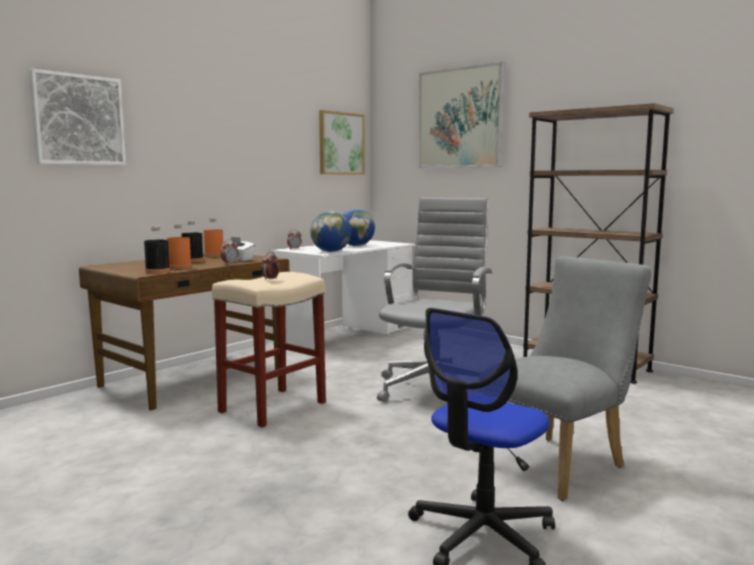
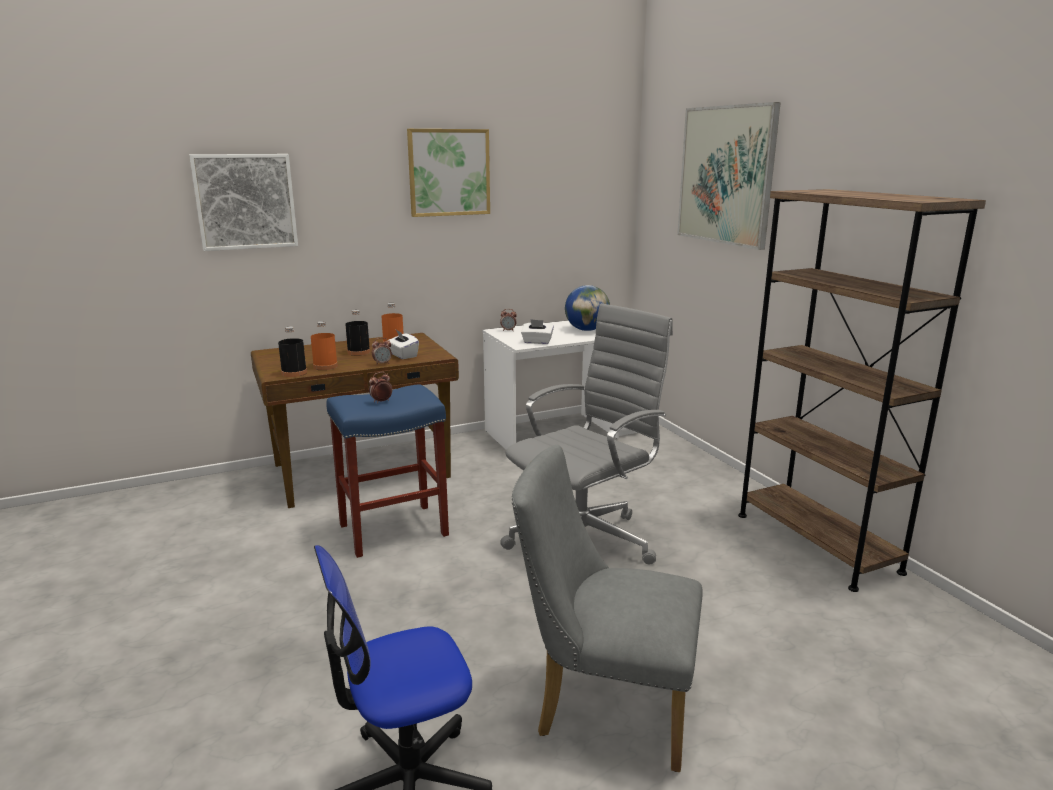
camera: 25 degrees right, 10 degrees up
beige stool [212,272,326,427] -> blue stool [326,384,449,558]
globe [311,211,351,252] -> white tissue box [521,319,554,344]
picture [319,110,365,175] -> picture moved to [407,129,490,217]
grey chair [479,256,652,501] -> grey chair turned 150 degrees counterclockwise [512,445,703,772]

